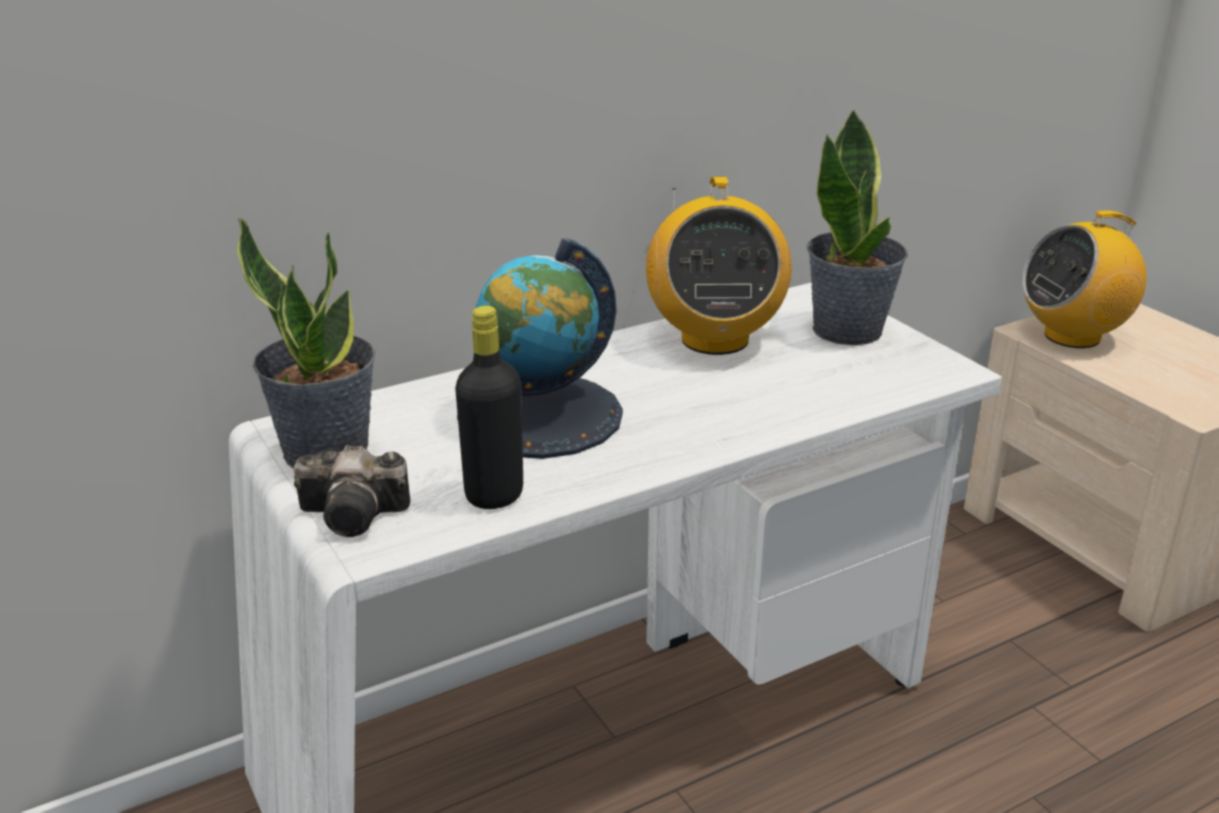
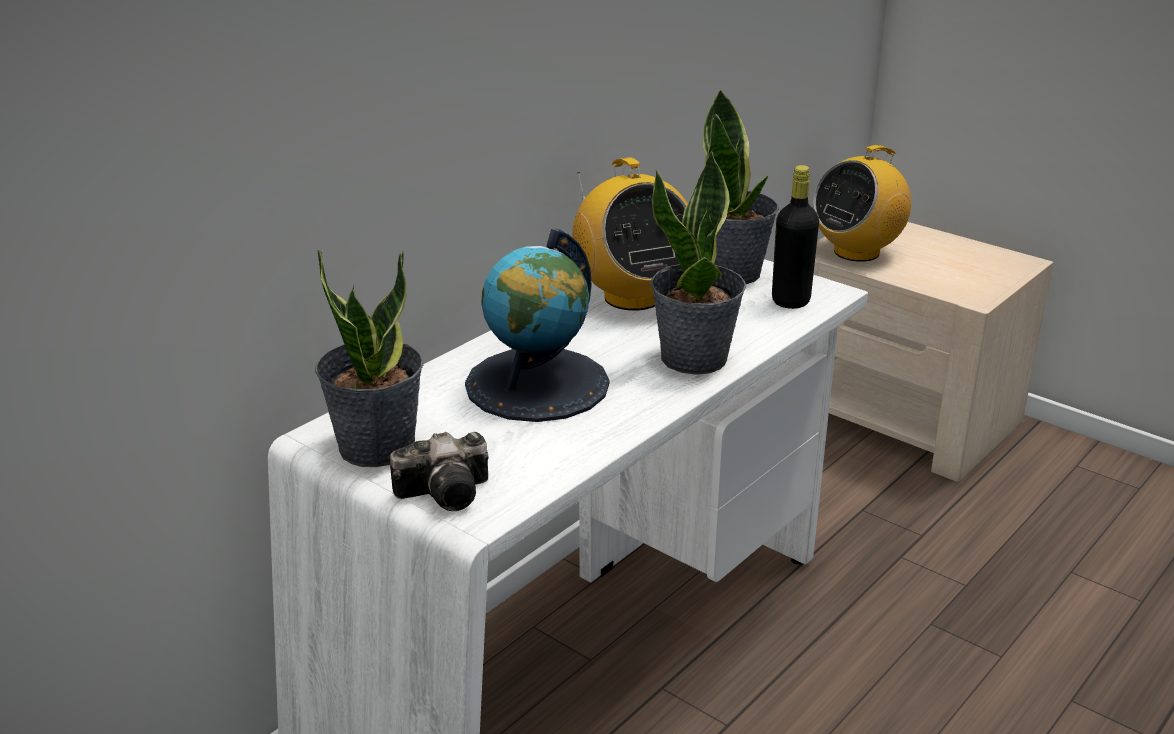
camera: 20 degrees left, 0 degrees up
black bottle [455,306,523,509] -> black bottle moved to [772,165,819,309]
none -> potted plant [651,151,746,375]

